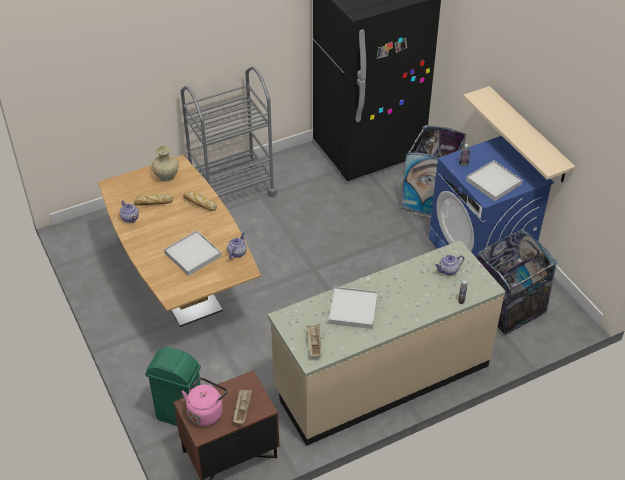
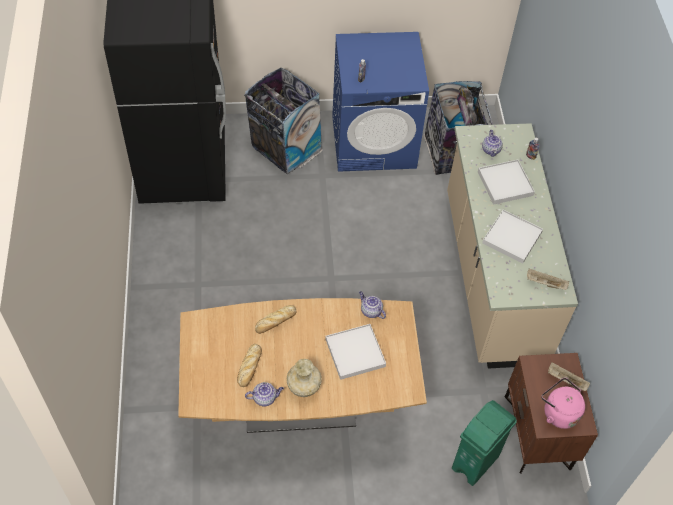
camera: 70 degrees left, 10 degrees up
beige vase [152,146,178,181] -> beige vase moved to [286,359,322,397]
grey cart [181,66,277,197] -> none
beige shelf [463,86,575,183] -> none
white tray [466,160,523,201] -> white tray moved to [478,160,535,205]

